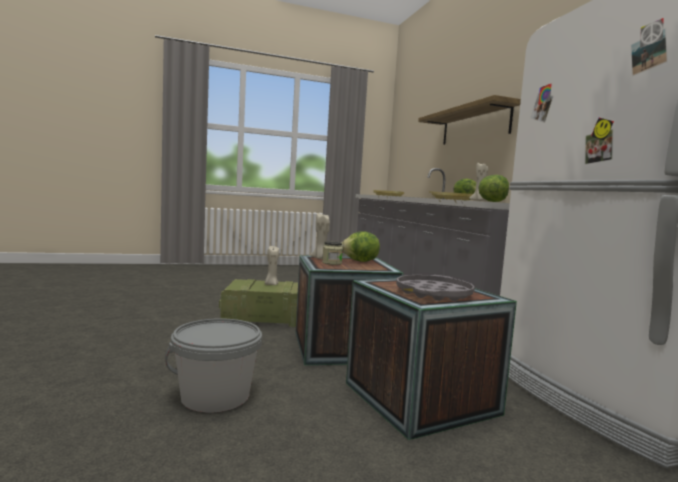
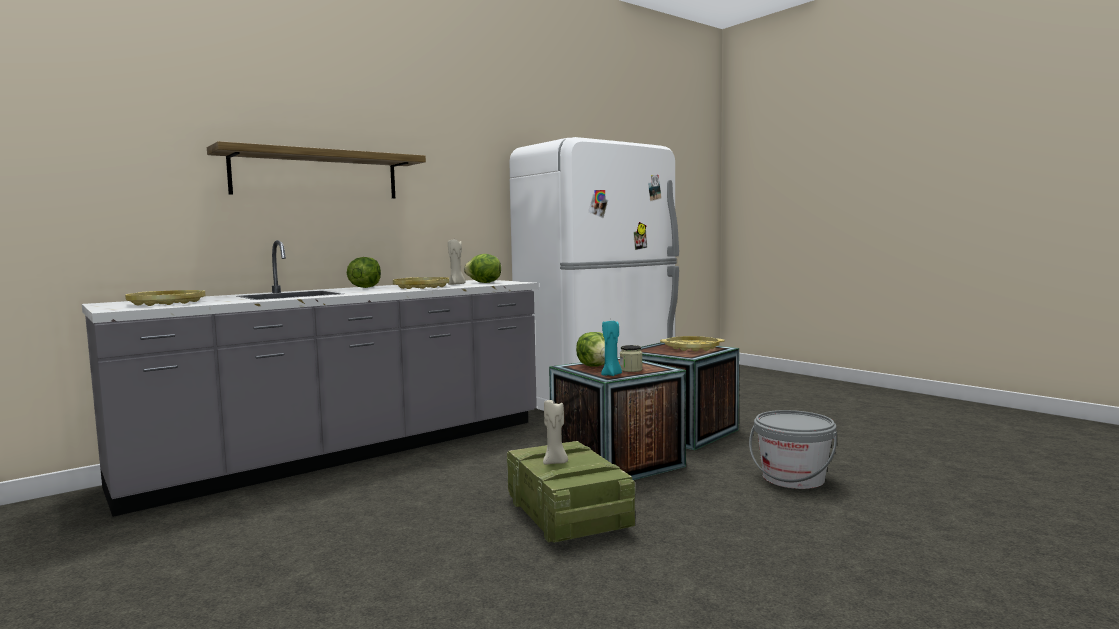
camera: 110 degrees left, 0 degrees up
beige candle [310,212,330,259] -> turquoise candle [601,319,622,376]
grey tray [396,275,475,301] -> yellow tray [660,336,725,351]

